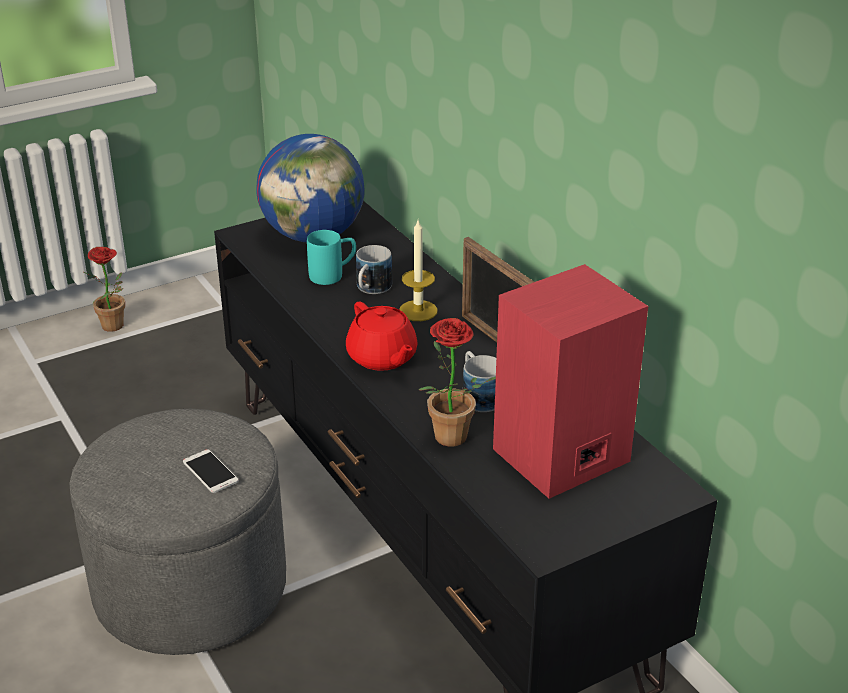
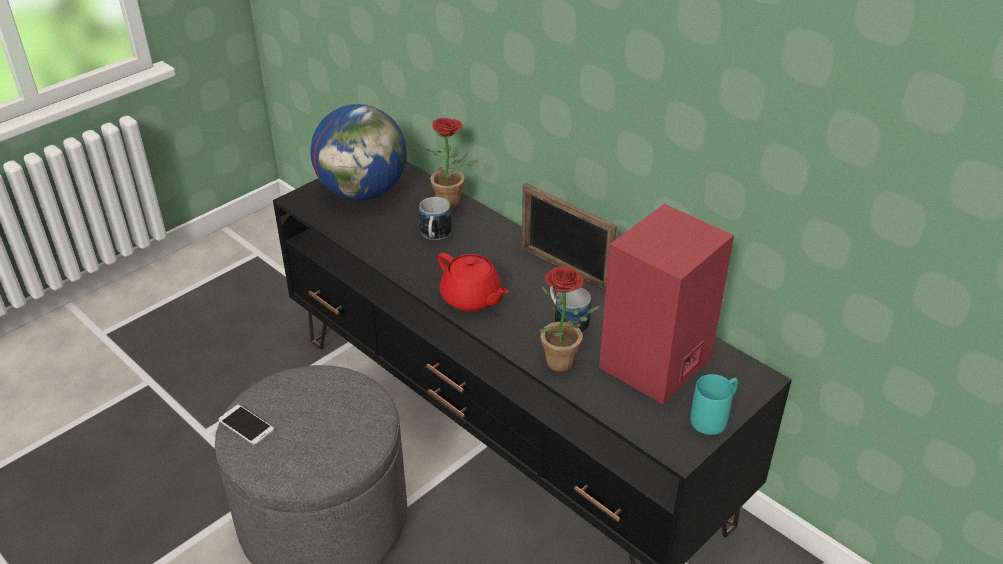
camera: 15 degrees left, 5 degrees up
potted plant [84,247,125,332] -> potted plant moved to [424,118,478,209]
phone [183,449,239,493] -> phone moved to [218,405,274,445]
turquoise mug [307,230,356,285] -> turquoise mug moved to [690,374,738,435]
candle [399,220,438,321] -> none

